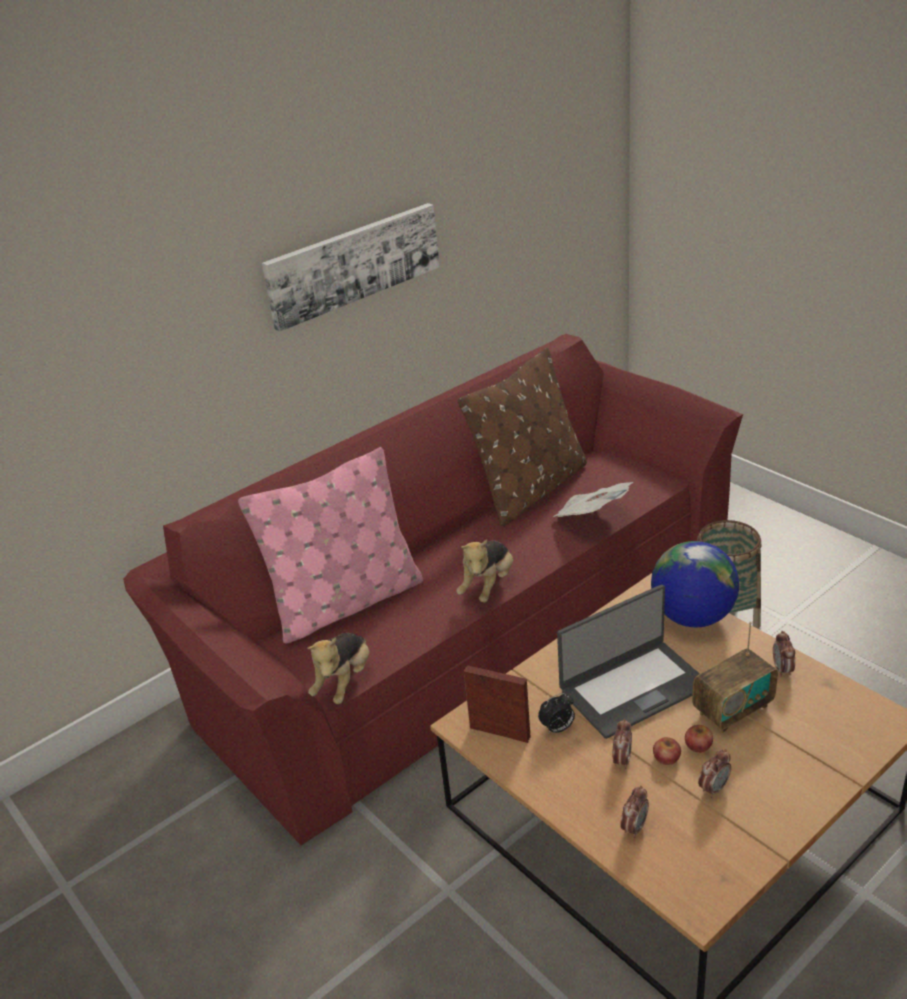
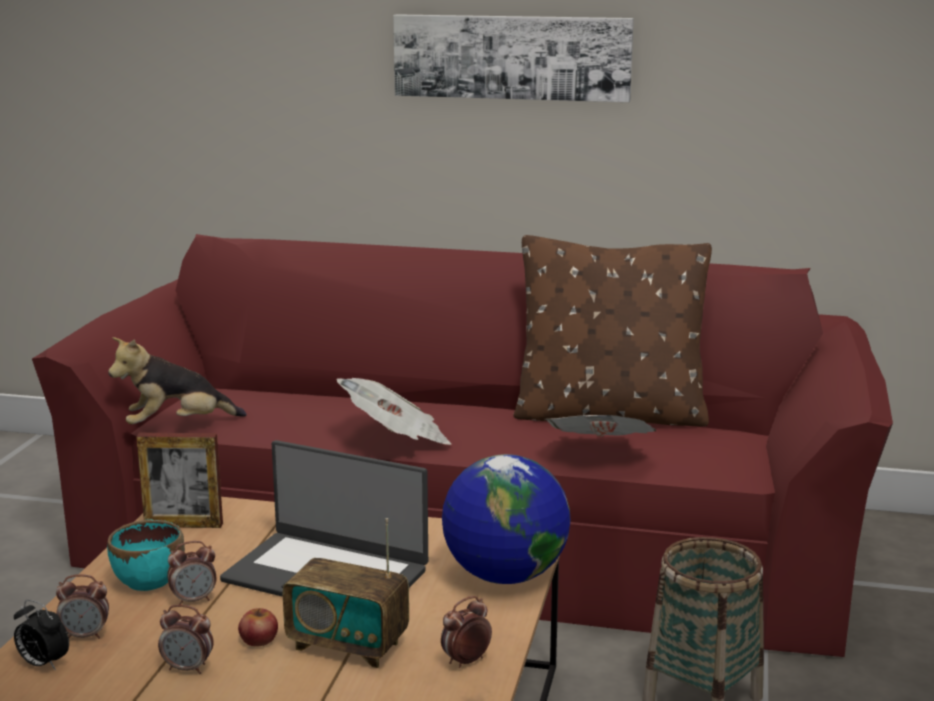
camera: 50 degrees right, 15 degrees down
pink pillow [238,447,423,643] -> none
plush toy [456,539,513,603] -> newspaper [337,378,451,445]
picture frame [464,665,531,743] -> picture frame turned 105 degrees clockwise [136,433,223,528]
alarm clock [538,693,575,734] -> alarm clock moved to [14,600,69,670]
apple [653,737,681,765] -> none
none -> turquoise bowl [107,520,185,591]

